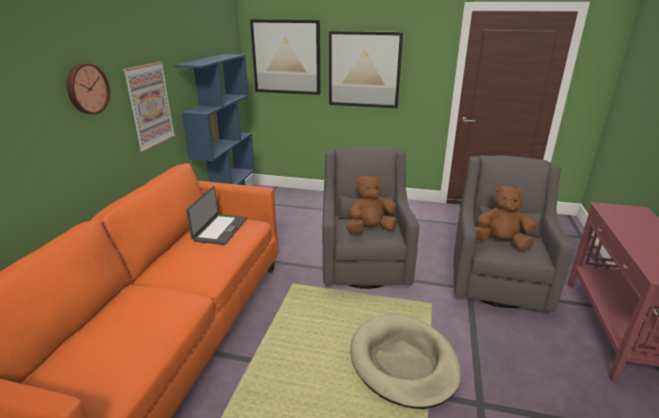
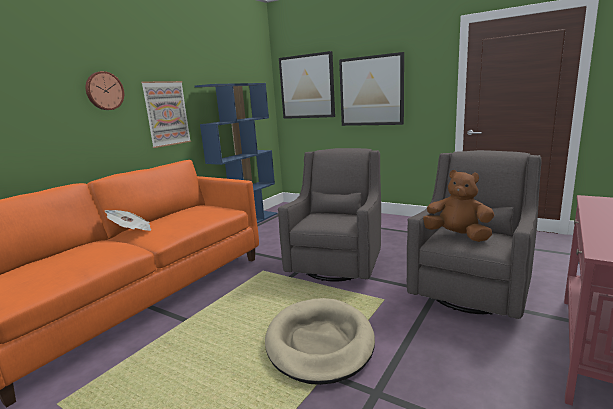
camera: 20 degrees right, 10 degrees down
laptop [186,186,247,245] -> none
brown plush toy [346,175,397,233] -> none
none -> newspaper [105,210,151,231]

